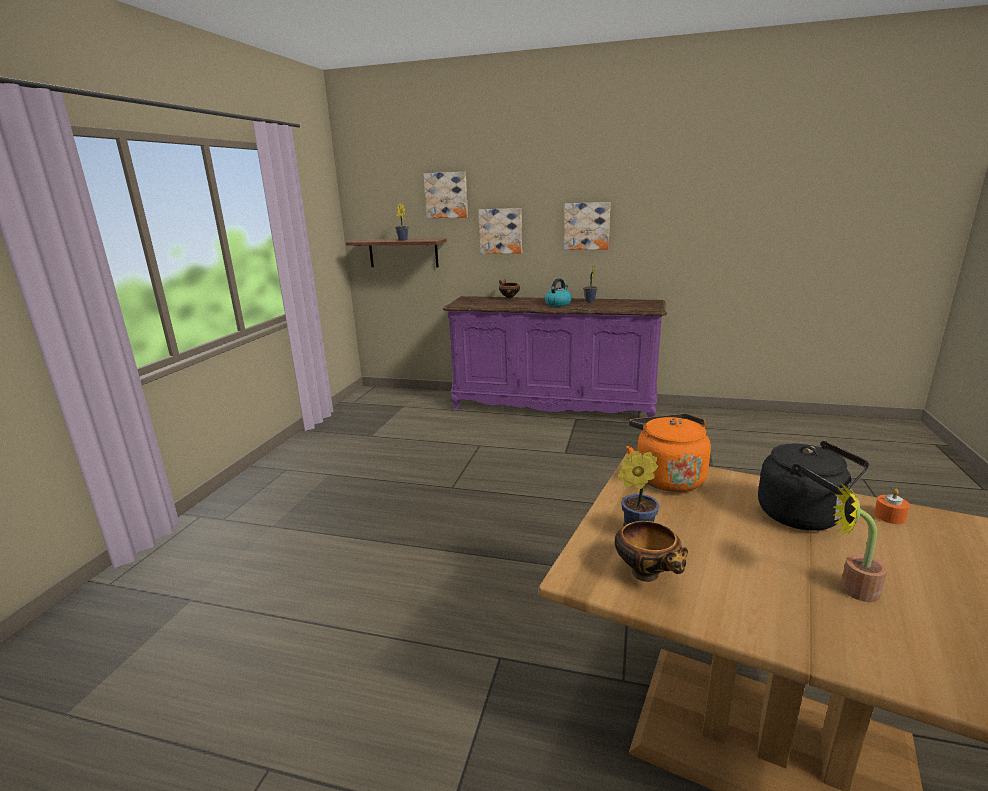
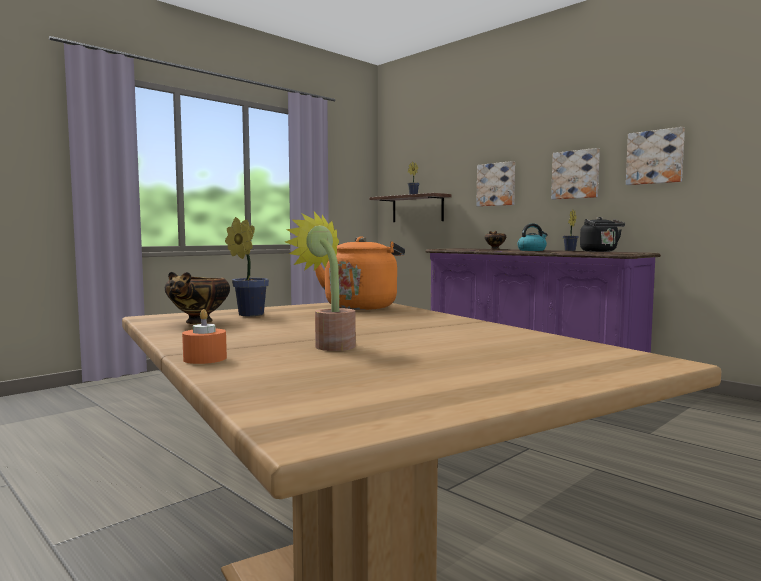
camera: 30 degrees right, 15 degrees down
picture [424,172,468,218] -> picture moved to [626,127,685,185]
black kettle [758,441,869,531] -> black kettle moved to [580,217,625,252]
orange candle [874,489,910,524] -> orange candle moved to [182,309,227,364]

